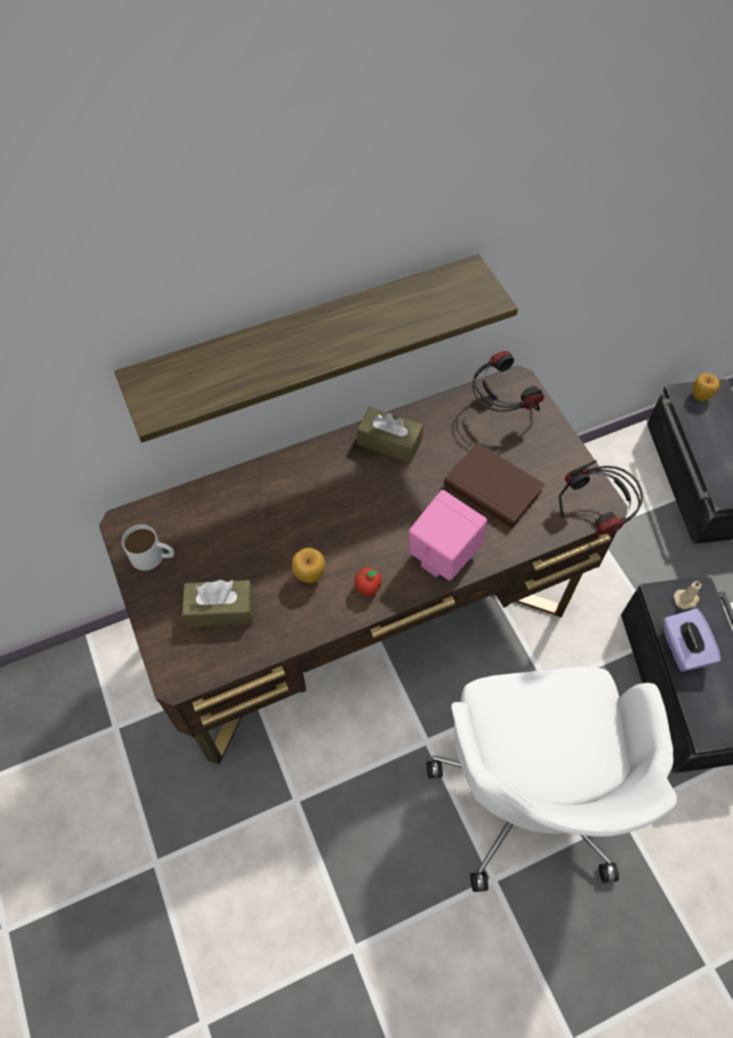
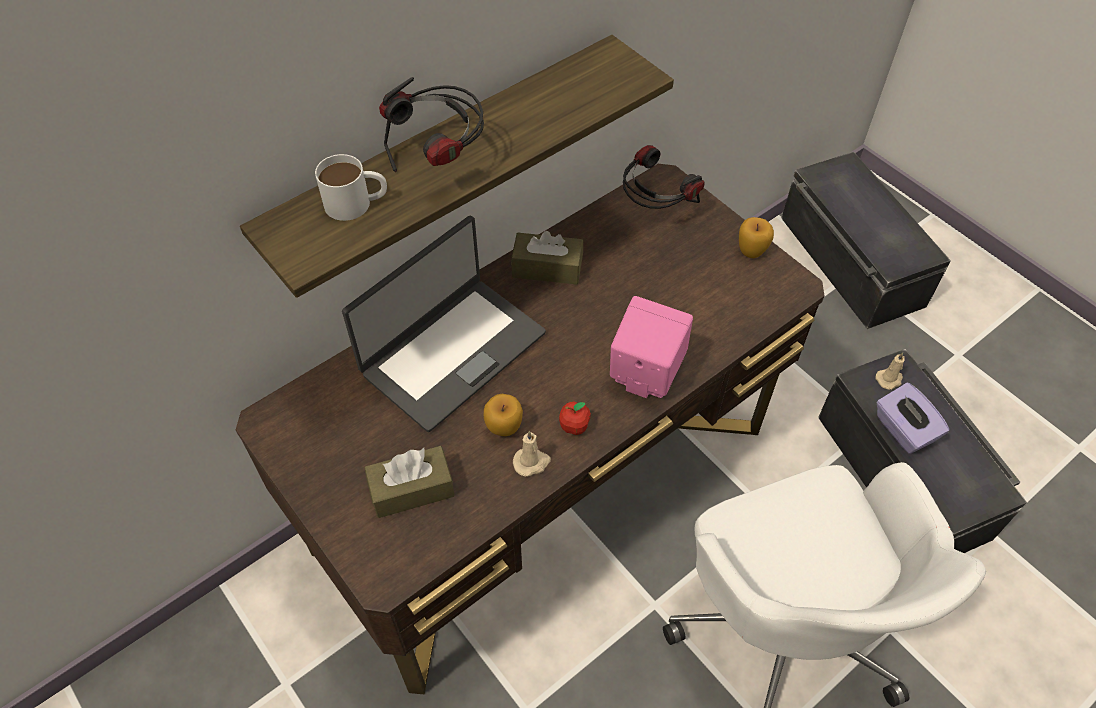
camera: 15 degrees left, 5 degrees down
white mug [122,524,175,571] -> white mug moved to [315,154,387,221]
brown book [444,442,545,528] -> none
headphones [559,460,643,535] -> headphones moved to [379,77,484,172]
apple [693,373,720,402] -> apple moved to [739,217,774,258]
none -> laptop [342,216,546,432]
none -> beige candle [513,431,551,477]

